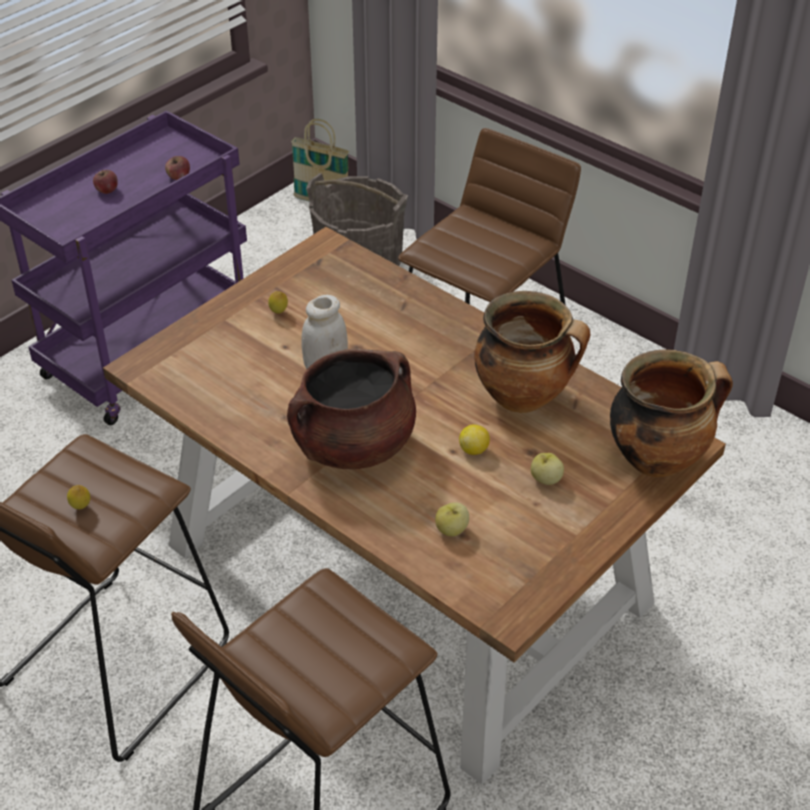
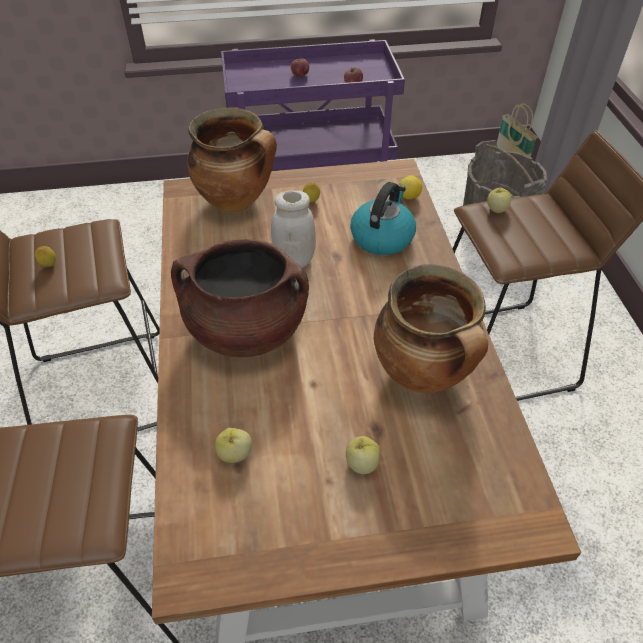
camera: 40 degrees right, 5 degrees up
lemon [459,425,490,455] -> lemon moved to [399,175,422,199]
cooking pot [610,350,733,477] -> cooking pot moved to [187,108,277,213]
none -> kettle [350,182,416,255]
none -> apple [487,188,512,213]

